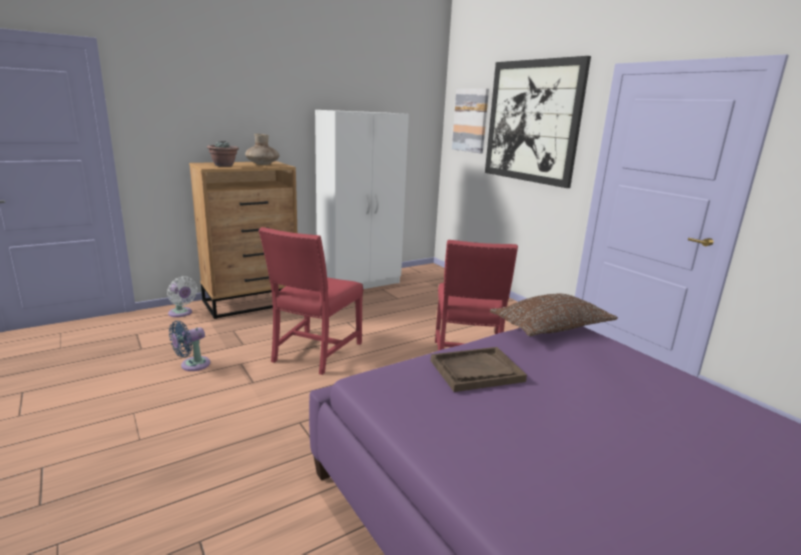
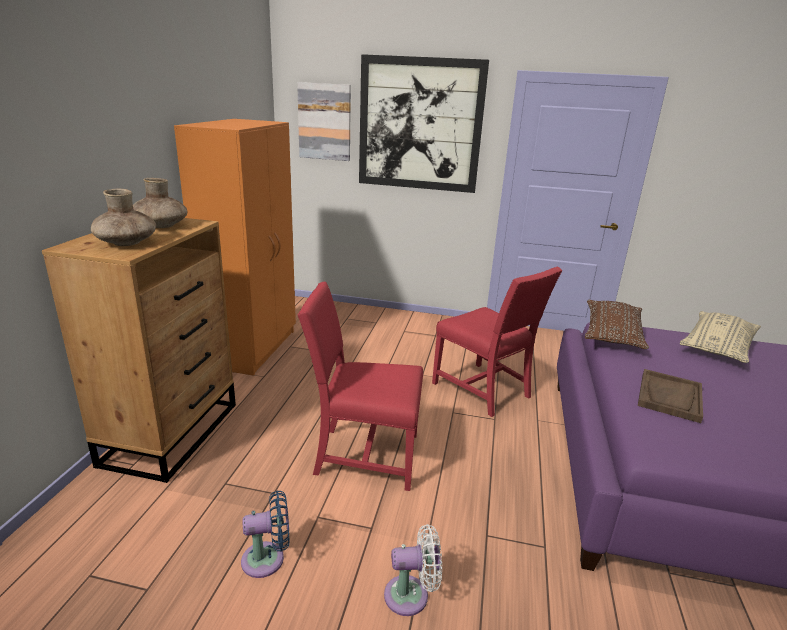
camera: 45 degrees left, 5 degrees up
white fan [167,276,198,317] -> white fan moved to [384,524,442,616]
blue fan [169,321,210,371] -> blue fan turned 105 degrees counterclockwise [241,490,289,578]
potted plant [207,141,239,167] -> brown vase [91,189,156,246]
red chair [259,227,363,375] -> red chair turned 120 degrees clockwise [298,282,423,491]
white wardrobe [315,110,409,289] -> orange wardrobe [174,119,296,376]
none -> beige pillow [680,311,761,363]

